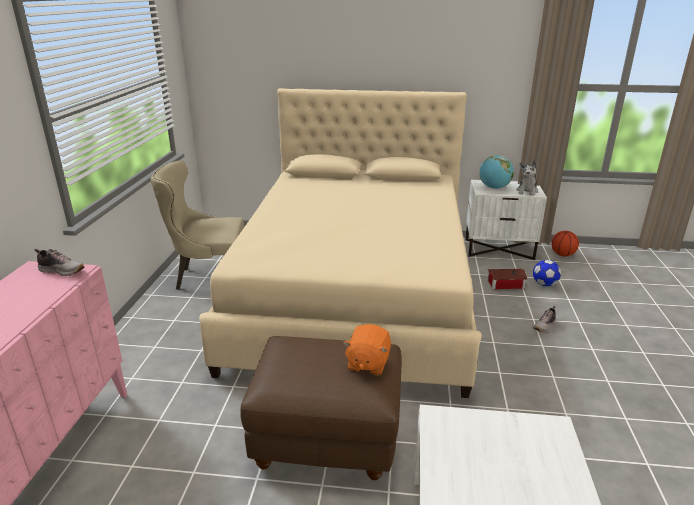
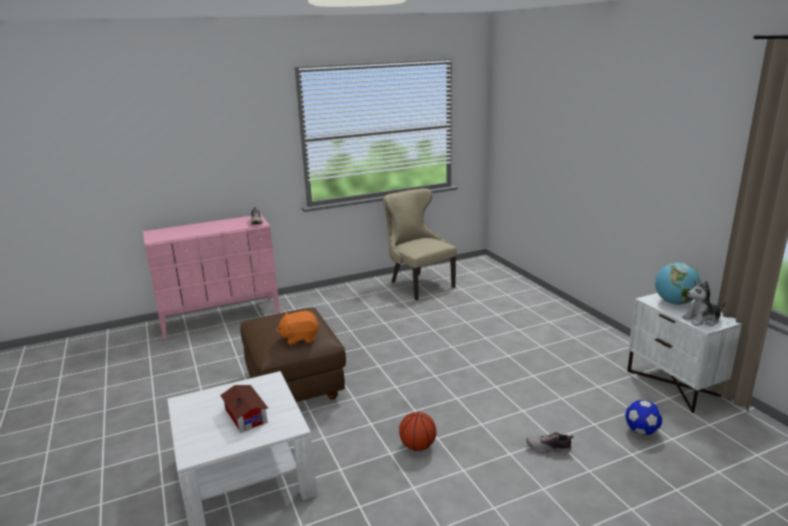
camera: 60 degrees right, 5 degrees down
beige bed [199,88,482,398] -> none
toy house [487,269,528,289] -> toy house moved to [220,385,268,433]
basketball [551,231,579,257] -> basketball moved to [399,412,436,451]

